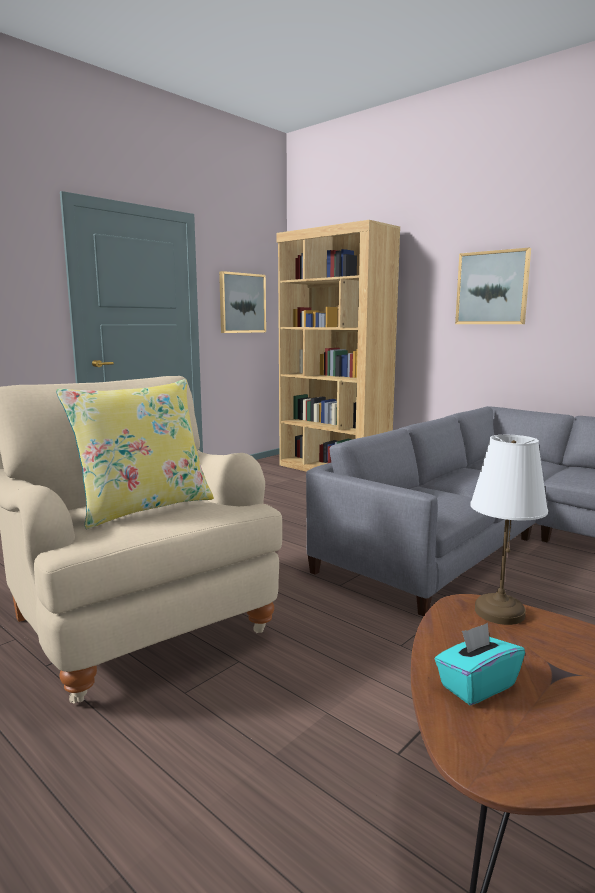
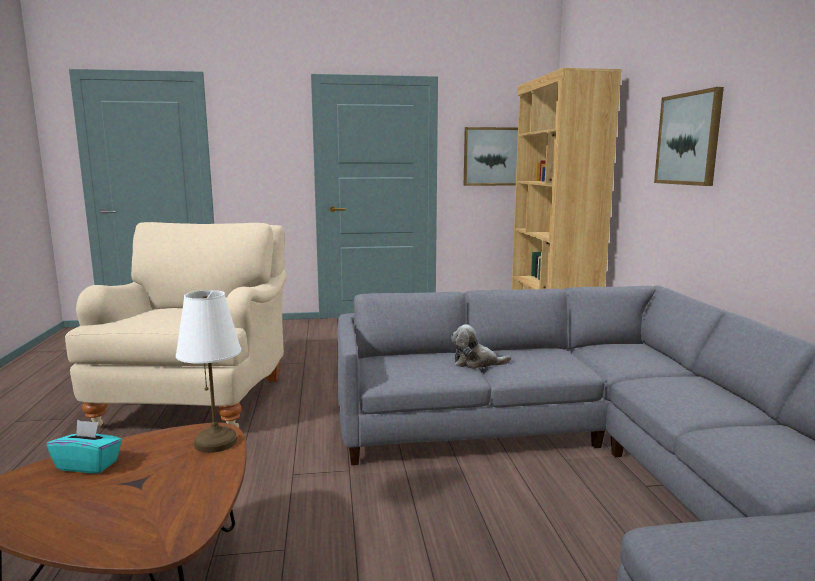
camera: 40 degrees right, 0 degrees up
yellow pillow [56,379,214,529] -> none
none -> plush toy [451,324,511,369]

